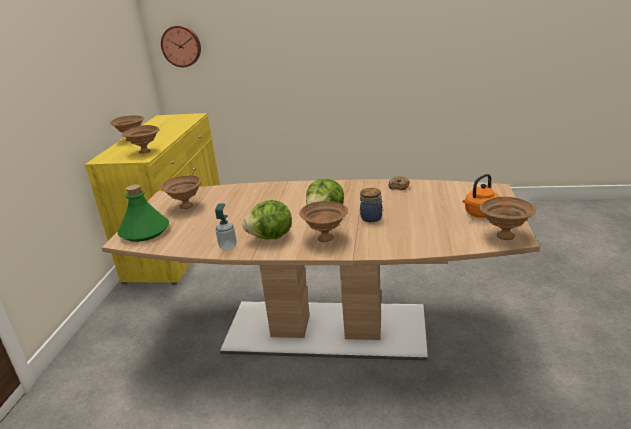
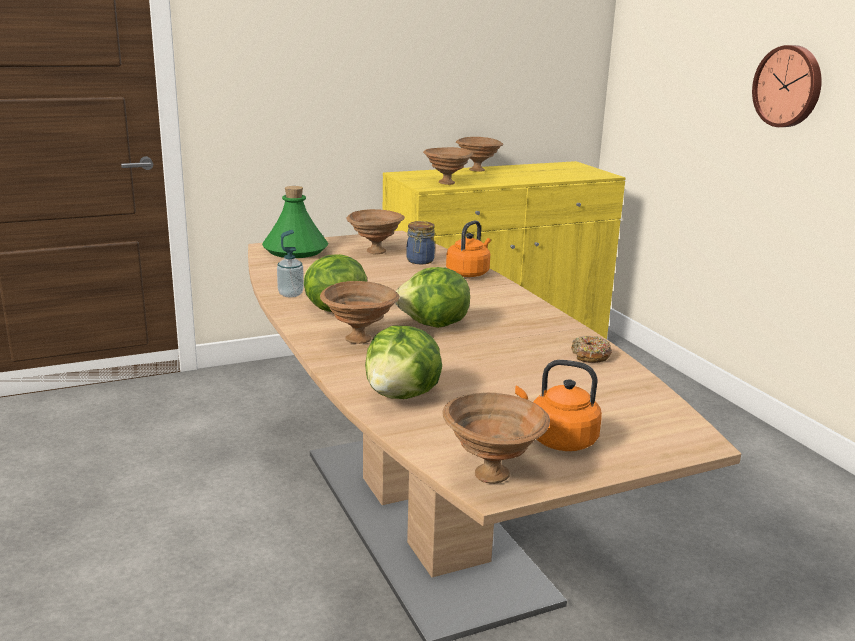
camera: 55 degrees right, 5 degrees down
wall clock [161,25,201,67] -> wall clock moved to [752,45,822,127]
jar [360,188,383,222] -> jar moved to [406,221,435,264]
none -> lettuce [365,326,442,399]
none -> orange kettle [446,220,491,277]

